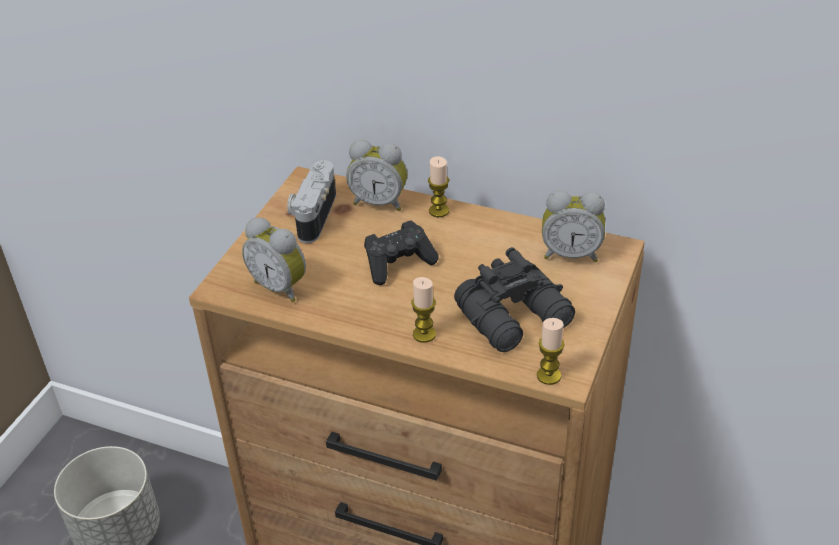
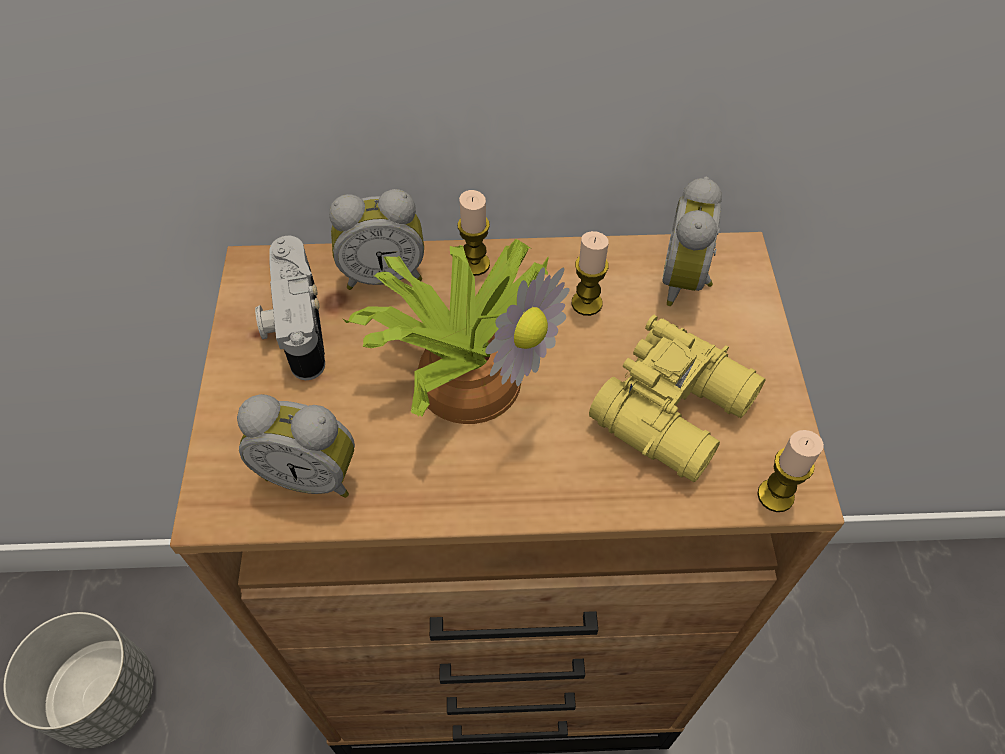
camera: 25 degrees left, 15 degrees up
black game controller [364,220,439,285] -> potted plant [343,239,570,424]
candle [411,277,436,343] -> candle moved to [572,231,609,316]
black binoculars [454,247,575,352] -> yellow binoculars [589,315,766,482]
alarm clock [542,190,605,262] -> alarm clock turned 120 degrees clockwise [662,177,722,306]

